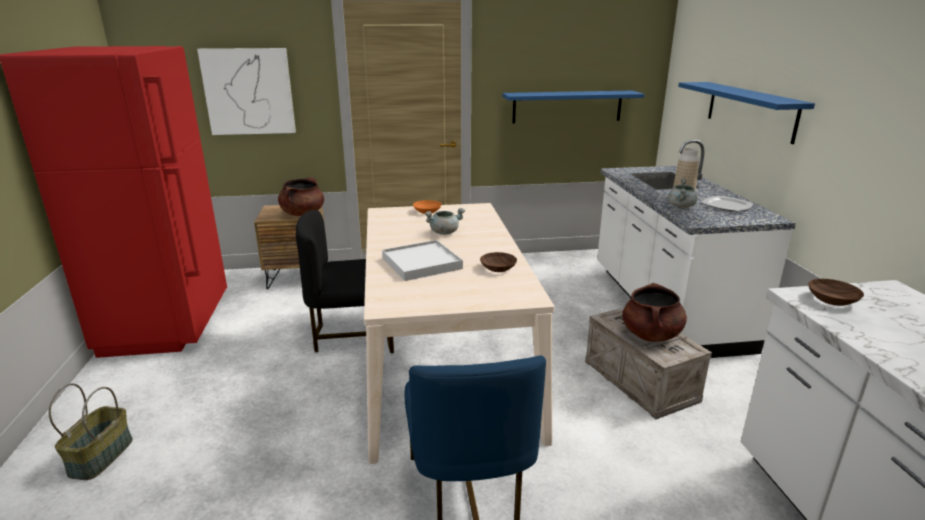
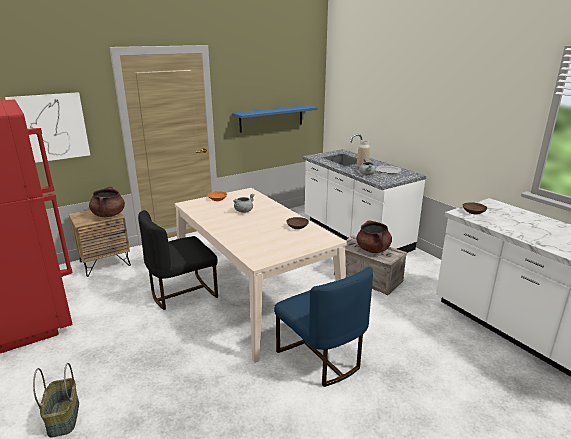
camera: 25 degrees left, 0 degrees up
white tray [382,240,463,281] -> none
blue shelf [678,82,815,144] -> none

